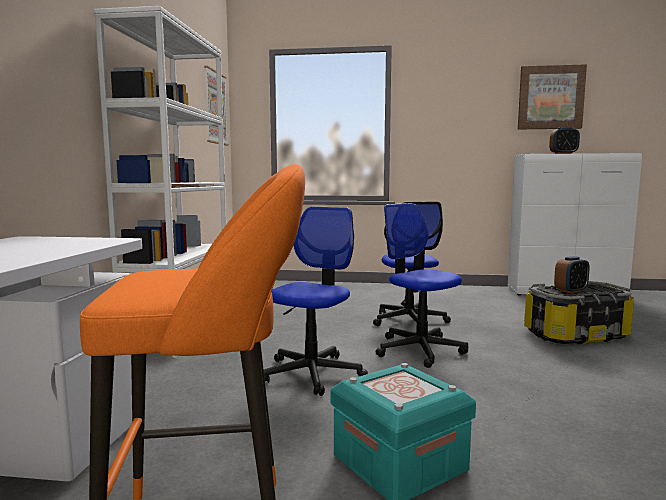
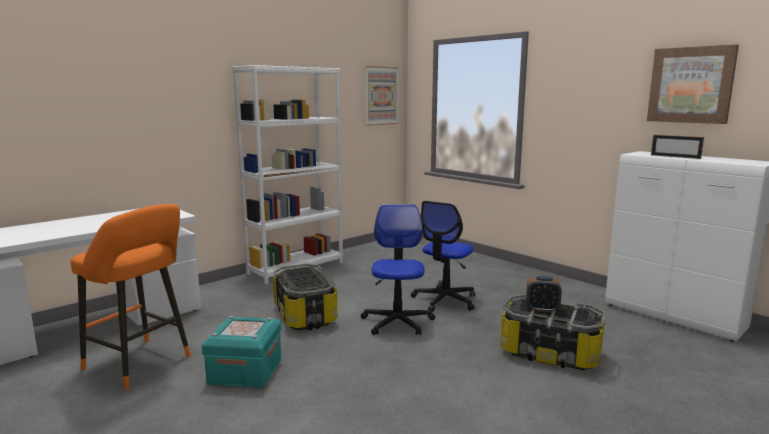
camera: 40 degrees right, 5 degrees up
office chair [263,207,368,396] -> storage box [273,264,338,330]
alarm clock [549,127,580,154] -> picture frame [651,135,704,159]

